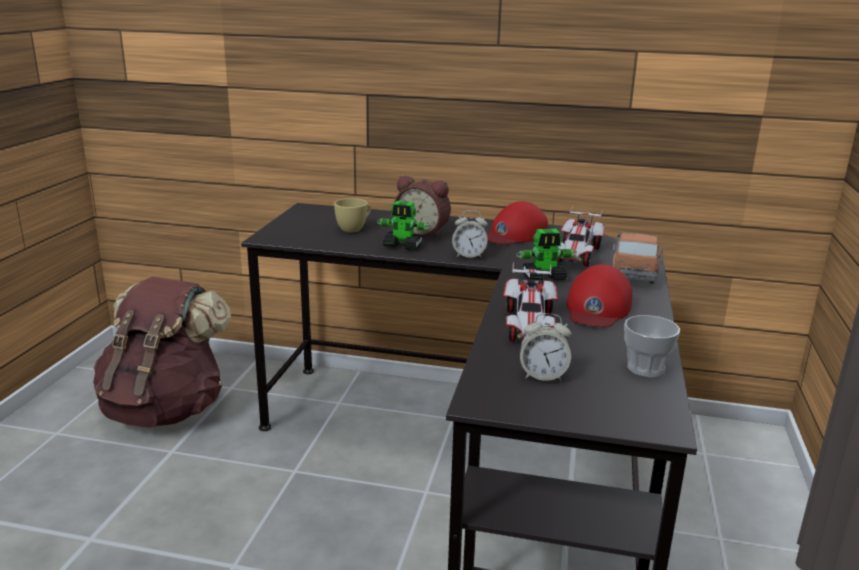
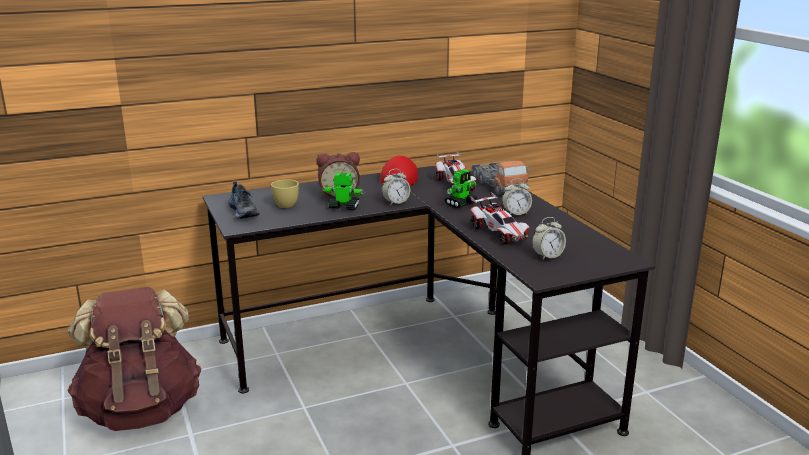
camera: 35 degrees left, 0 degrees up
toy robot [377,201,431,250] -> toy robot turned 150 degrees counterclockwise [322,173,364,210]
red cap [567,264,632,327] -> alarm clock [502,179,532,215]
cup [624,315,680,377] -> none
none -> shoe [228,182,260,219]

